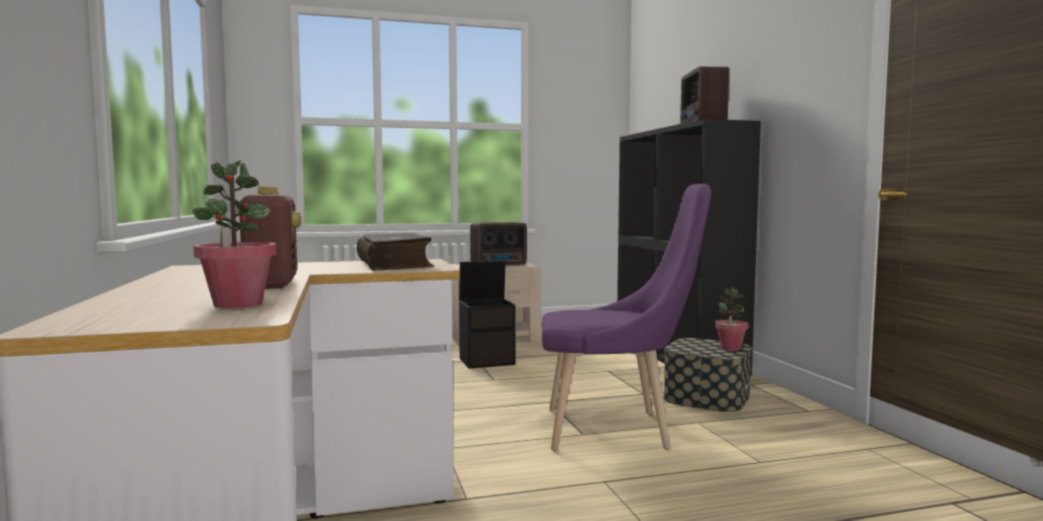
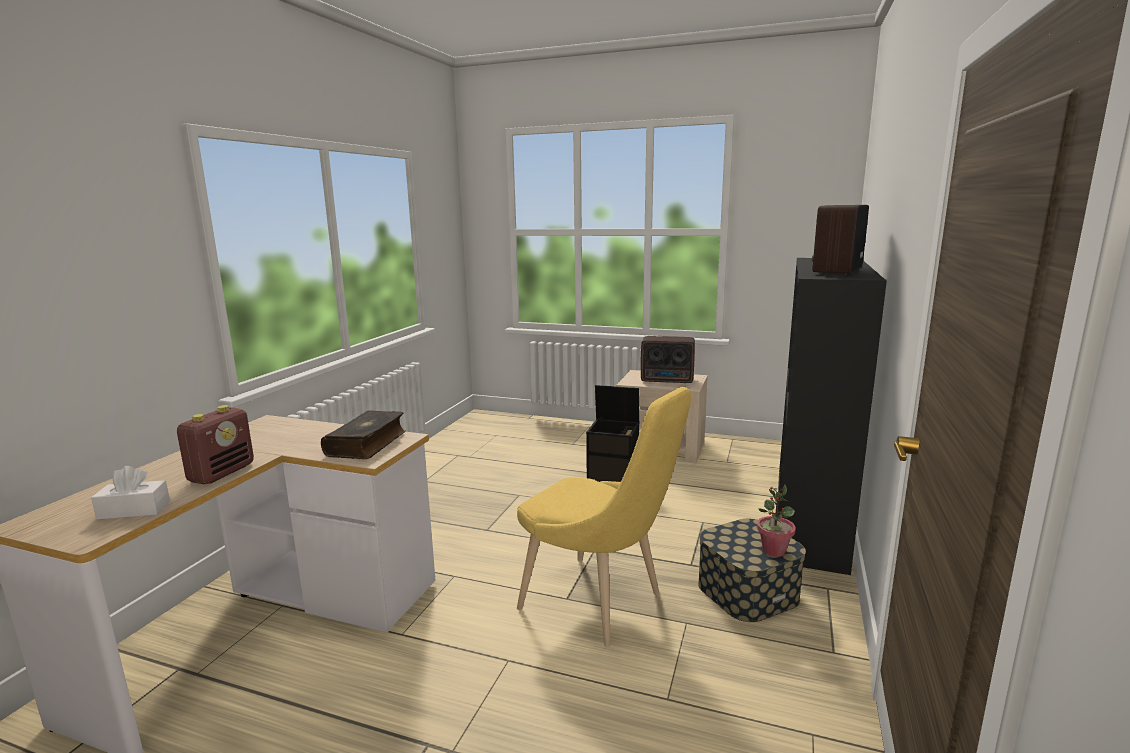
camera: 35 degrees right, 10 degrees up
potted plant [192,160,276,308] -> white tissue box [91,466,170,520]
purple chair [542,184,711,451] -> yellow chair [517,387,691,647]

